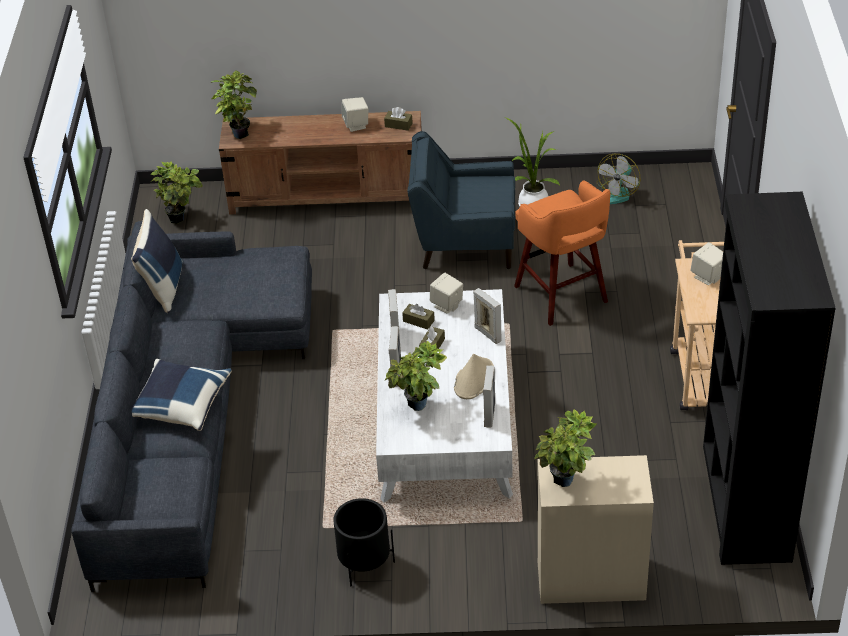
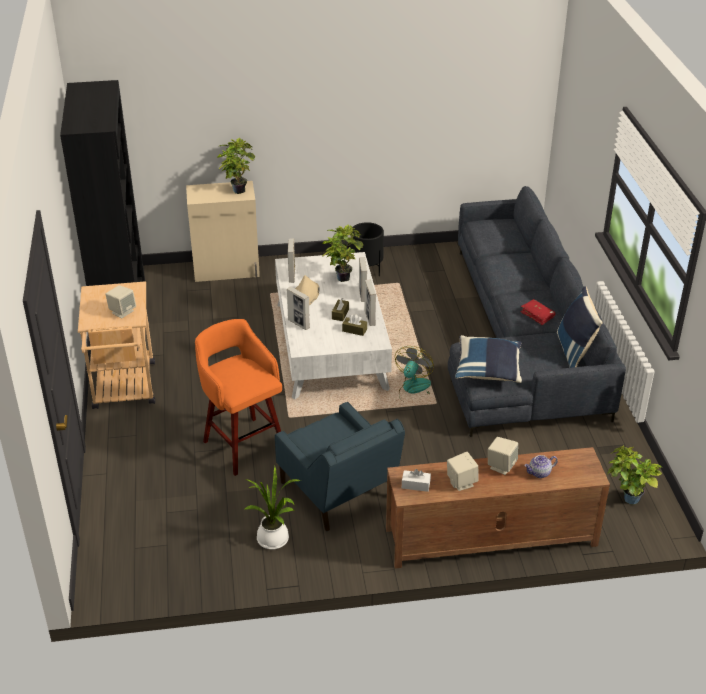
camera: 170 degrees right, 5 degrees down
blue pillow [131,359,232,431] -> blue pillow moved to [455,335,522,383]
potted plant [210,70,257,139] -> none
brown tissue box [384,107,413,131] -> white tissue box [402,469,431,492]
blue armchair [407,131,515,269] -> blue armchair turned 60 degrees clockwise [275,402,405,531]
beige speaker [430,273,463,314] -> beige speaker moved to [488,437,518,475]
fan [596,154,641,204] -> fan moved to [395,346,434,398]
none -> red book [520,299,556,325]
none -> teapot [524,455,558,478]

